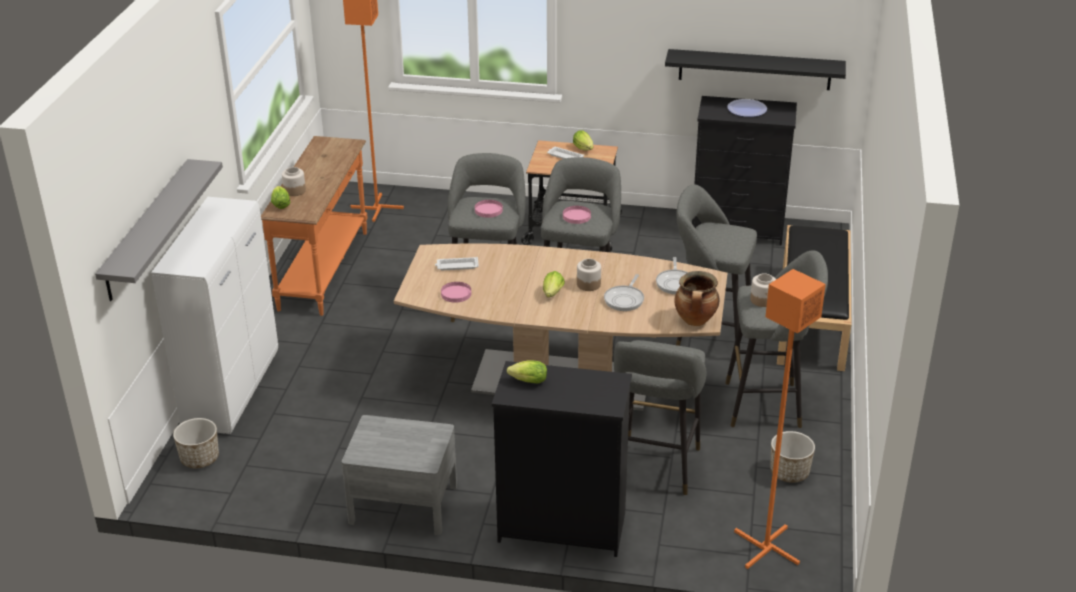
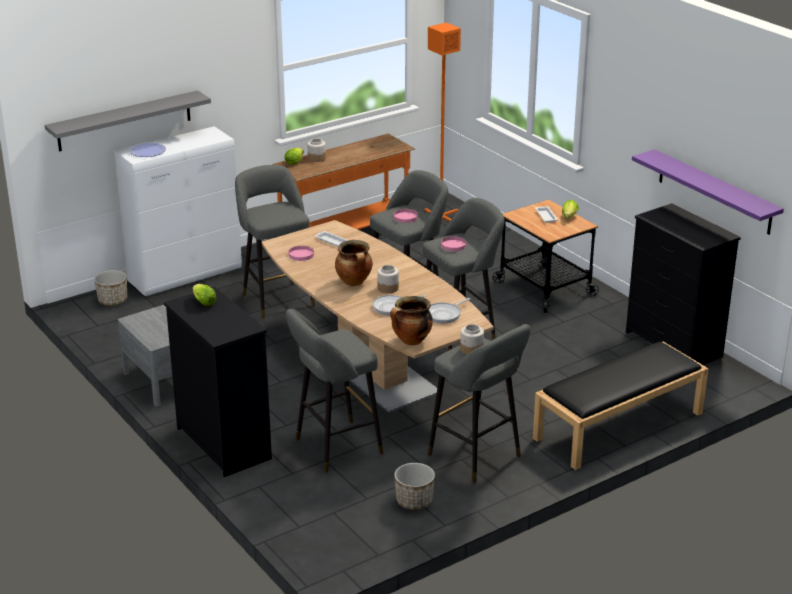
camera: 45 degrees right, 5 degrees down
lettuce [543,271,565,298] -> cooking pot [335,240,373,286]
black shelf [665,49,846,90] -> purple shelf [632,149,784,235]
grey stool [676,184,757,361] -> grey stool moved to [235,165,315,319]
plate [727,99,767,117] -> plate moved to [129,142,166,157]
orange floor lamp [734,269,826,569] -> none

